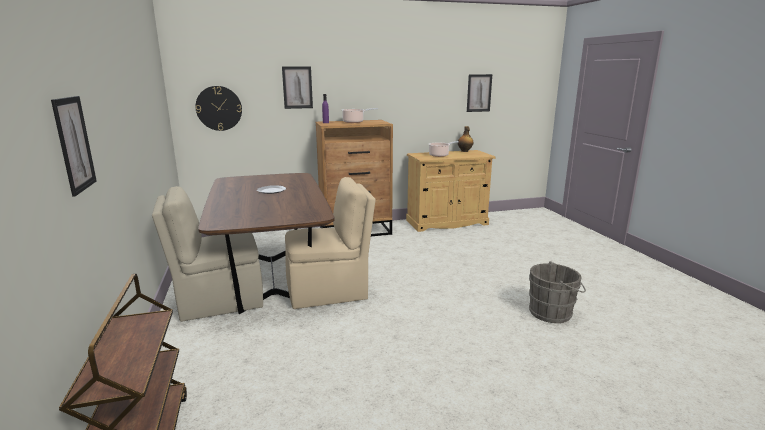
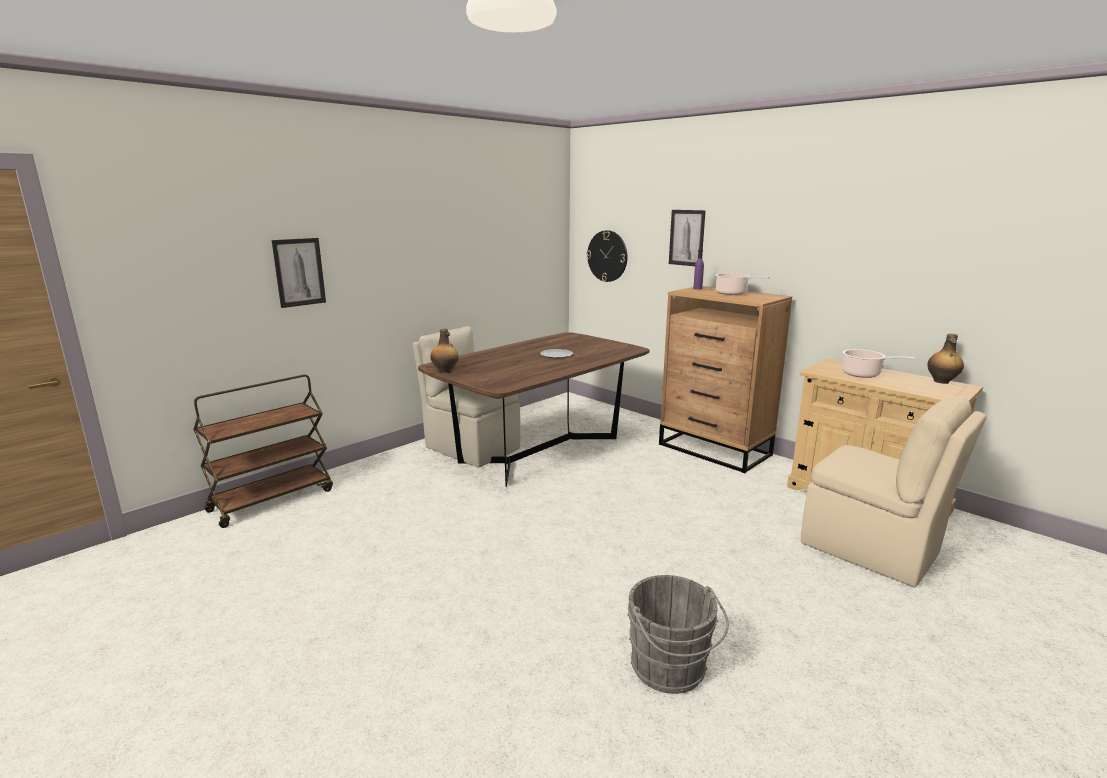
camera: 60 degrees right, 0 degrees up
beige chair [285,177,375,309] -> beige chair moved to [801,395,987,587]
picture [467,74,492,112] -> none
none -> bottle [430,328,459,373]

